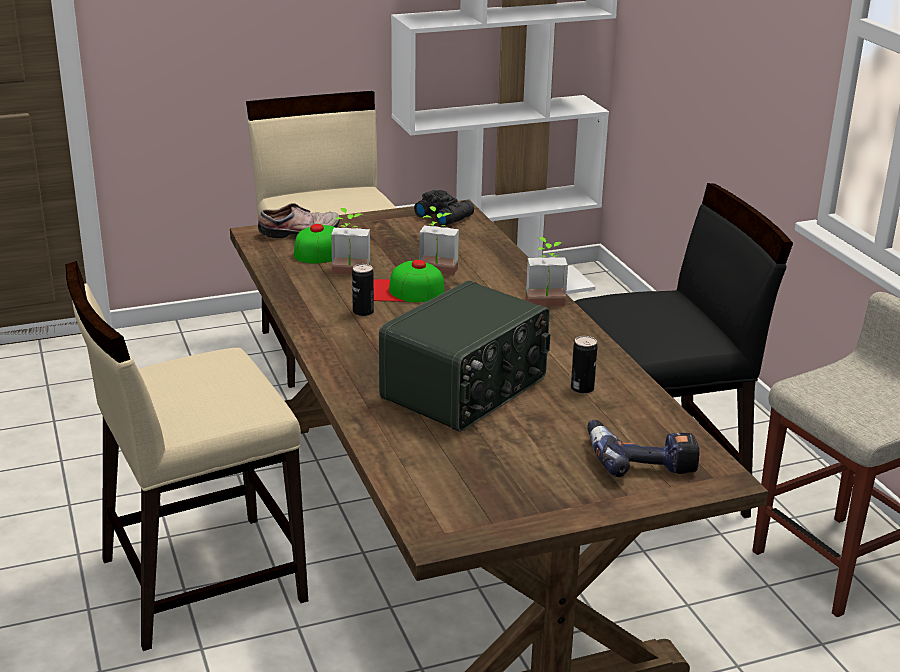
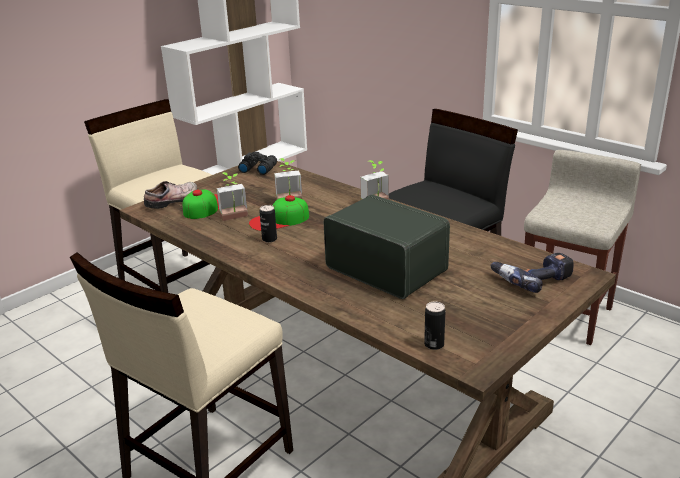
camera: 25 degrees left, 0 degrees up
radio [379,280,550,432] -> radio turned 60 degrees counterclockwise [324,195,450,299]
can [571,336,598,394] -> can moved to [424,302,446,350]

